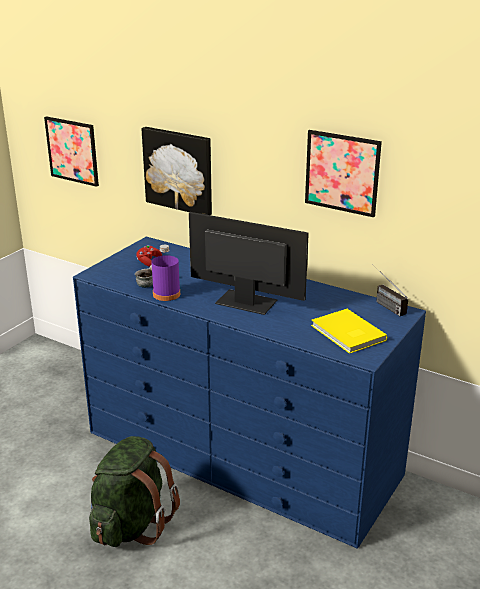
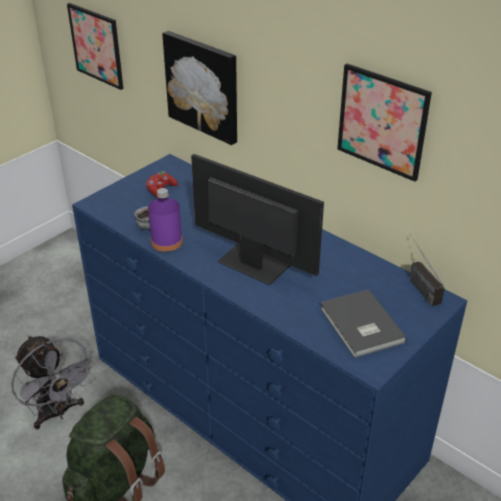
camera: 10 degrees right, 10 degrees up
yellow book [311,309,387,354] -> grey book [320,289,407,358]
none -> grey fan [11,336,95,430]

